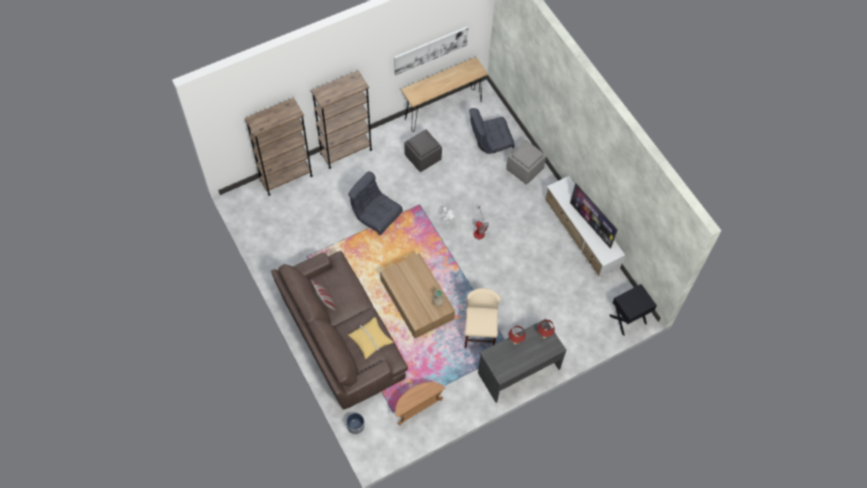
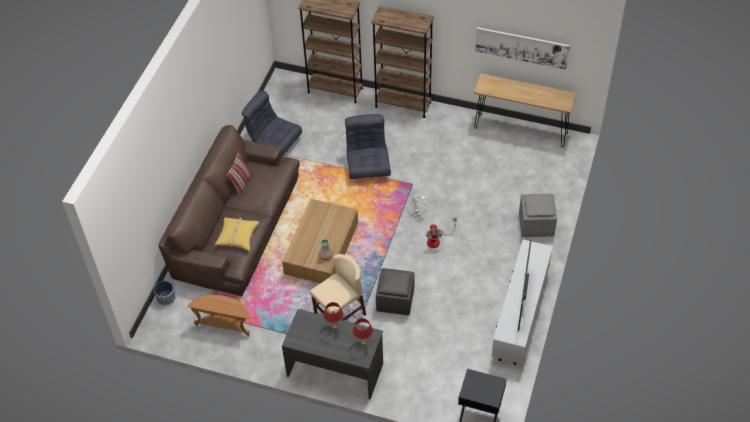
camera: 50 degrees right, 10 degrees down
grey ottoman [404,129,442,172] -> grey ottoman moved to [376,268,415,315]
grey armchair [469,108,515,154] -> grey armchair moved to [242,90,302,156]

